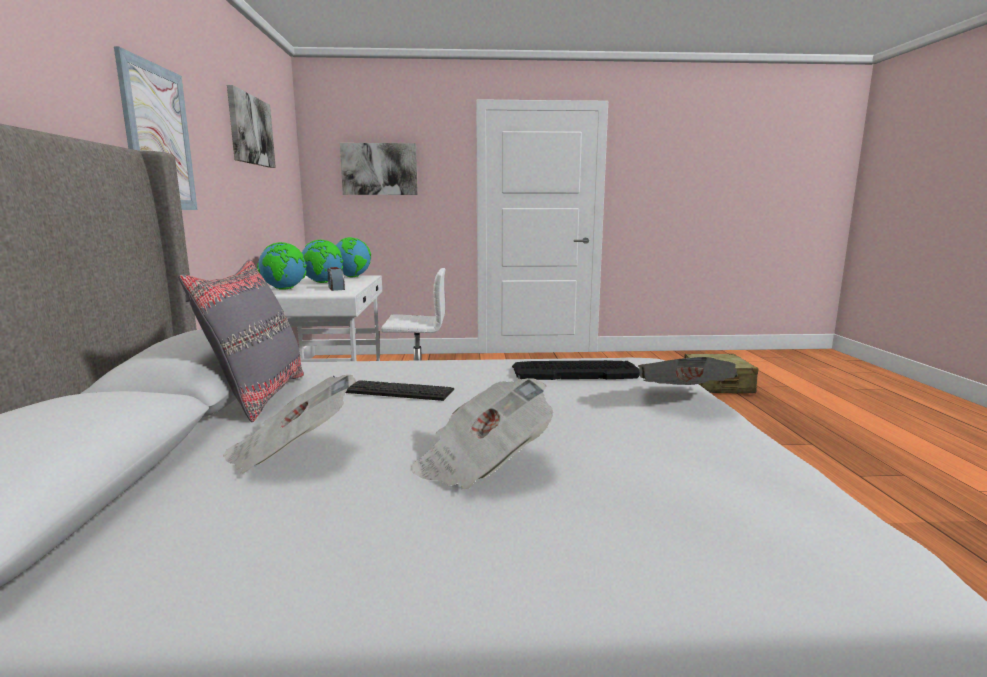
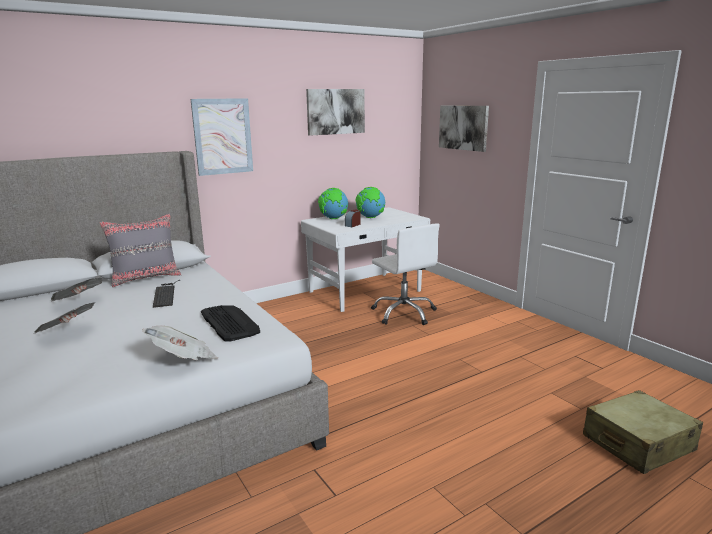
camera: 60 degrees right, 5 degrees up
globe [336,237,371,277] -> none

